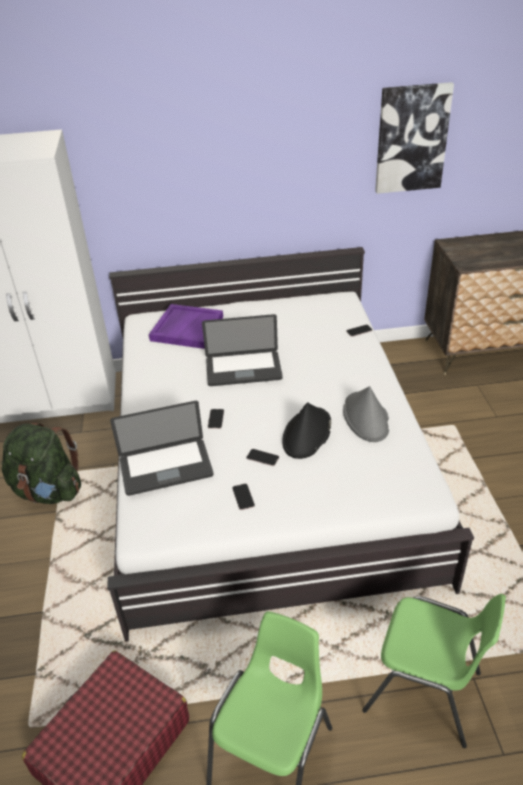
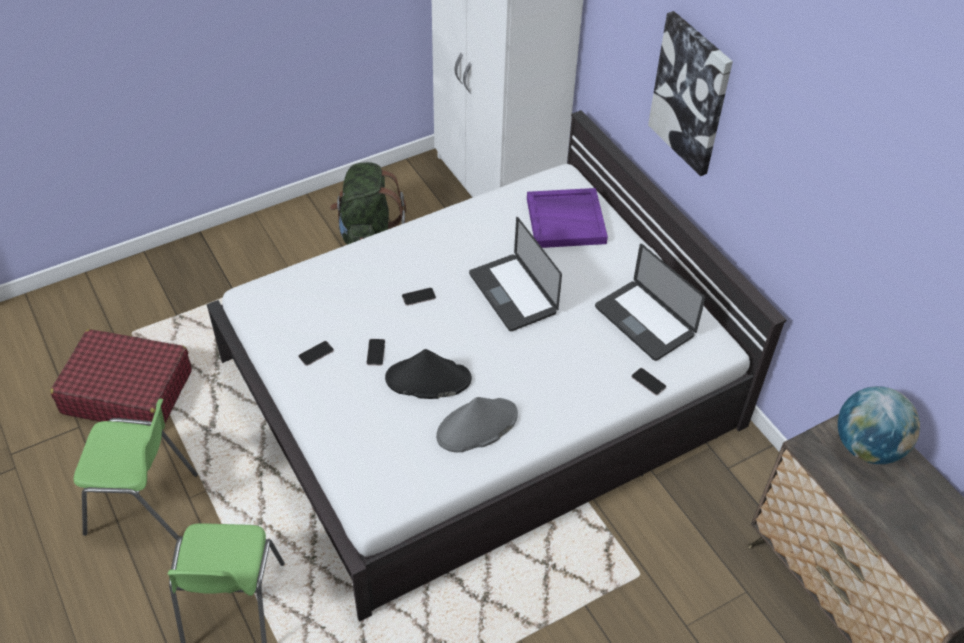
camera: 65 degrees right, 10 degrees up
laptop [110,401,213,496] -> laptop moved to [595,244,705,361]
picture [375,82,454,194] -> picture moved to [648,11,733,176]
none -> globe [838,386,920,464]

